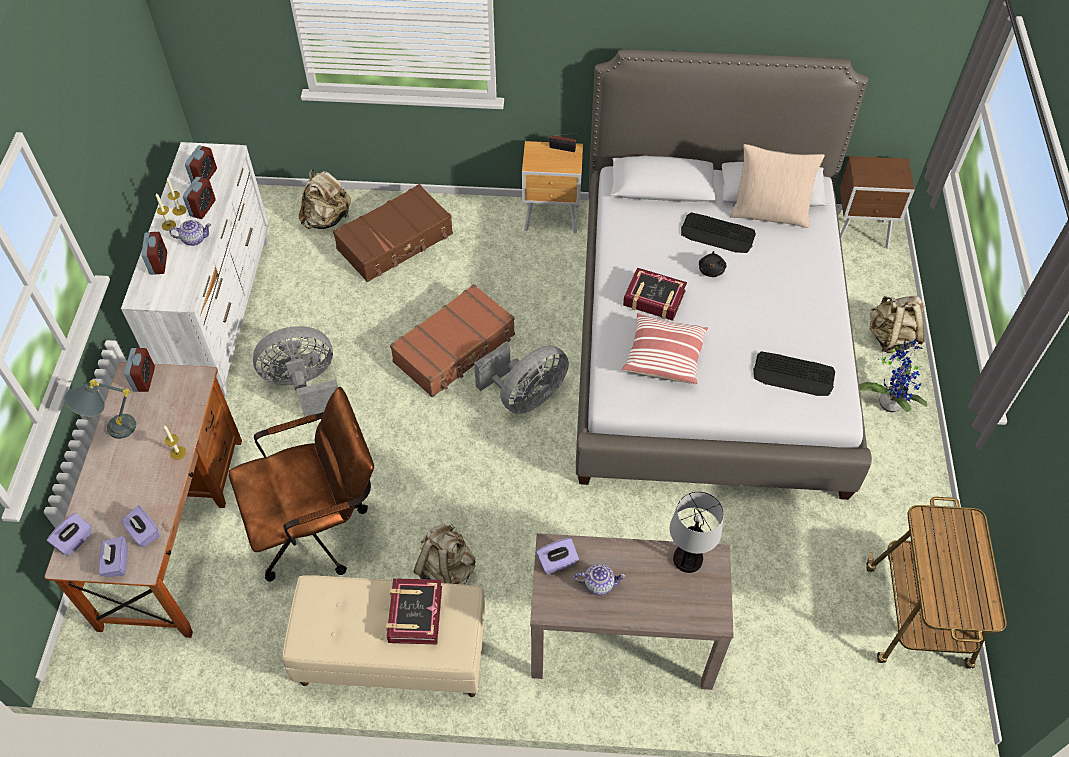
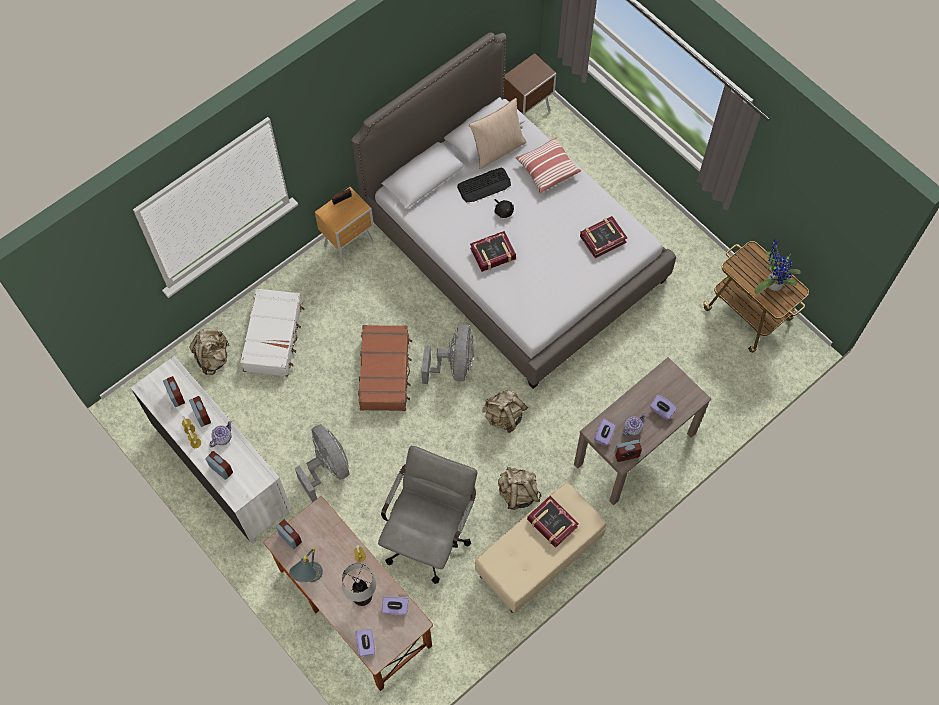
camera: 45 degrees left, 10 degrees up
purple tissue box [98,536,128,577] -> purple tissue box moved to [650,395,677,420]
brown office chair [228,387,374,582] -> grey office chair [378,446,477,584]
grey fan [253,326,338,417] -> grey fan turned 120 degrees clockwise [295,424,350,502]
brown suitcase [333,184,453,282] -> white suitcase [240,288,304,377]
pillow [622,313,708,384] -> pillow moved to [515,137,581,193]
table lamp [670,491,724,573] -> table lamp moved to [342,563,376,606]
keyboard [753,351,835,396] -> book [580,216,627,258]
potted plant [859,339,928,413] -> potted plant moved to [754,239,801,294]
beige backpack [870,295,925,353] -> beige backpack moved to [482,390,528,433]
none -> alarm clock [614,440,642,462]

